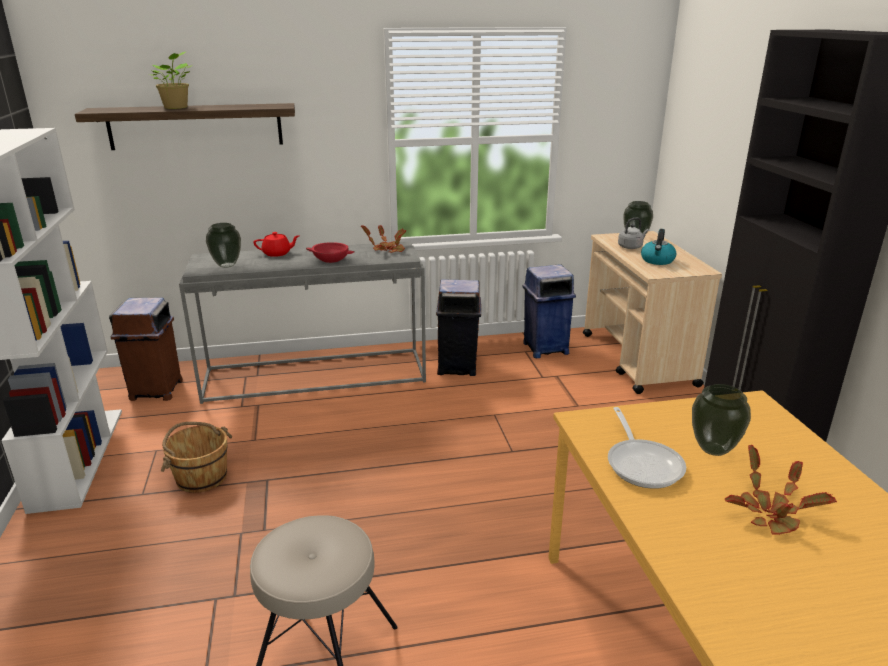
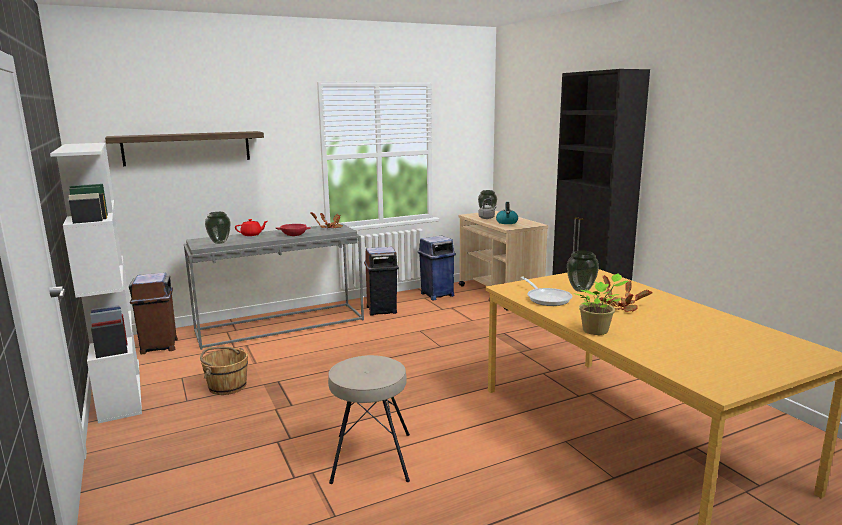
camera: 15 degrees left, 10 degrees down
potted plant [149,52,193,109] -> potted plant moved to [572,273,629,335]

